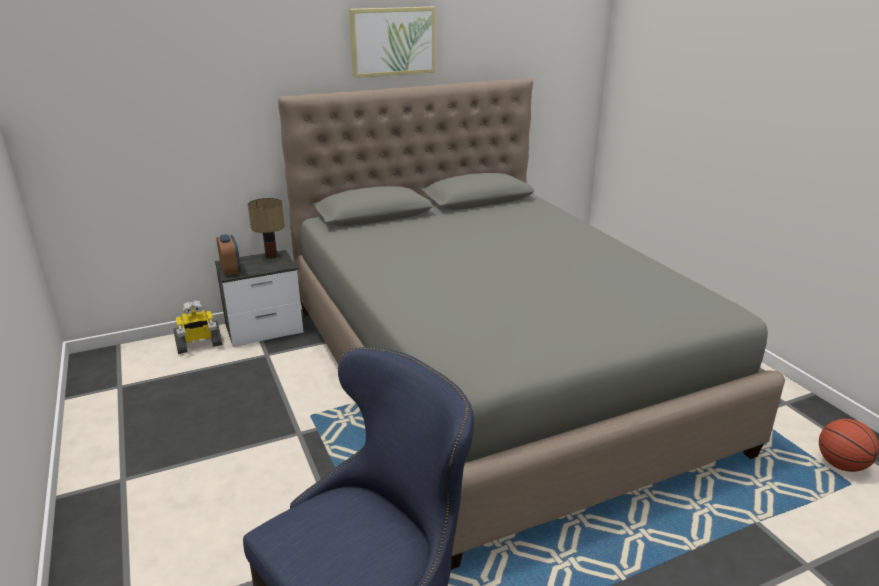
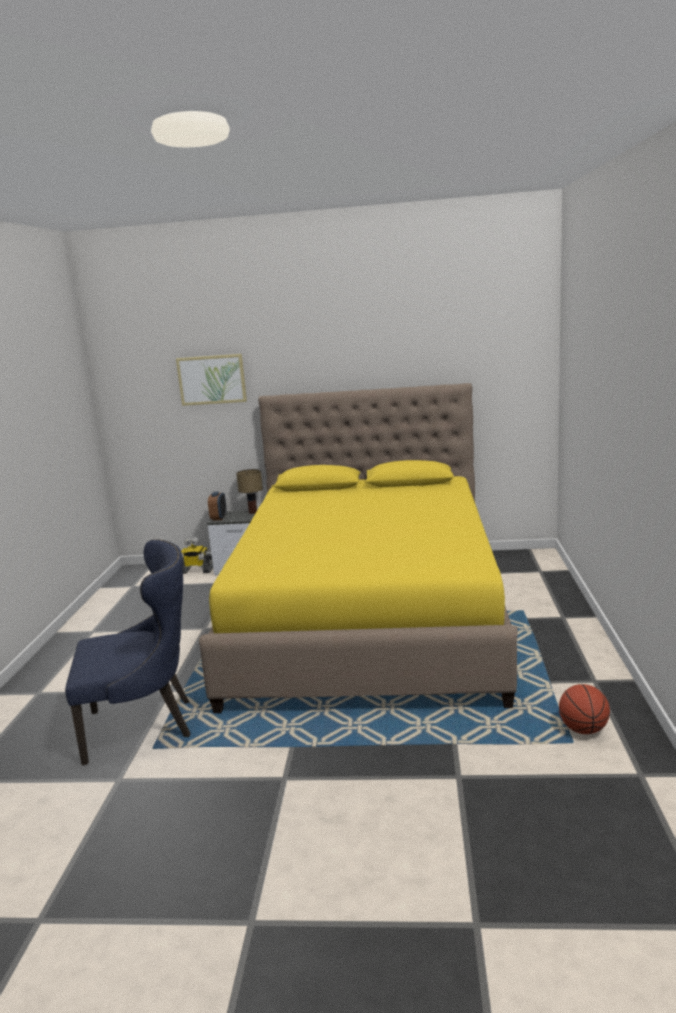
camera: 30 degrees right, 10 degrees down
grey bed [278,78,785,570] -> yellow bed [199,383,518,713]
picture [349,7,435,78] -> picture moved to [176,354,247,406]

